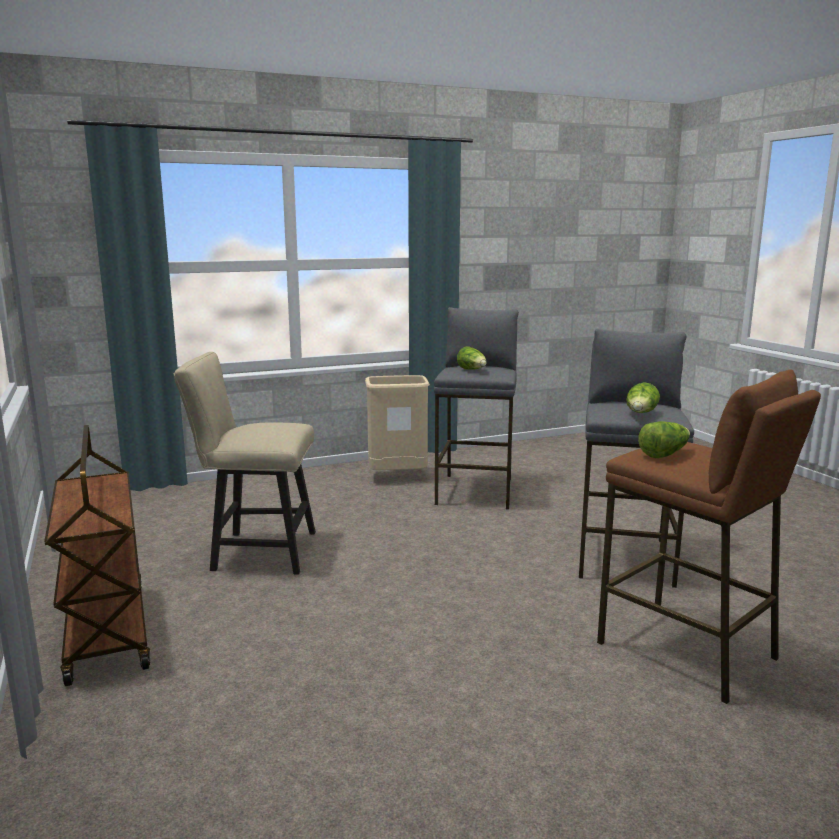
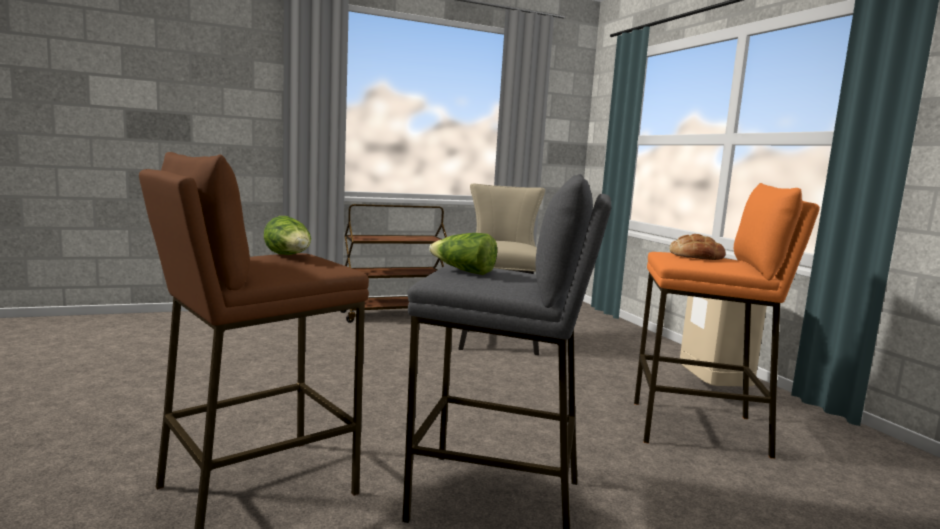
camera: 90 degrees right, 5 degrees down
grey stool [434,307,519,509] -> orange stool [634,183,820,459]
lettuce [457,346,487,370] -> bread [670,234,726,260]

